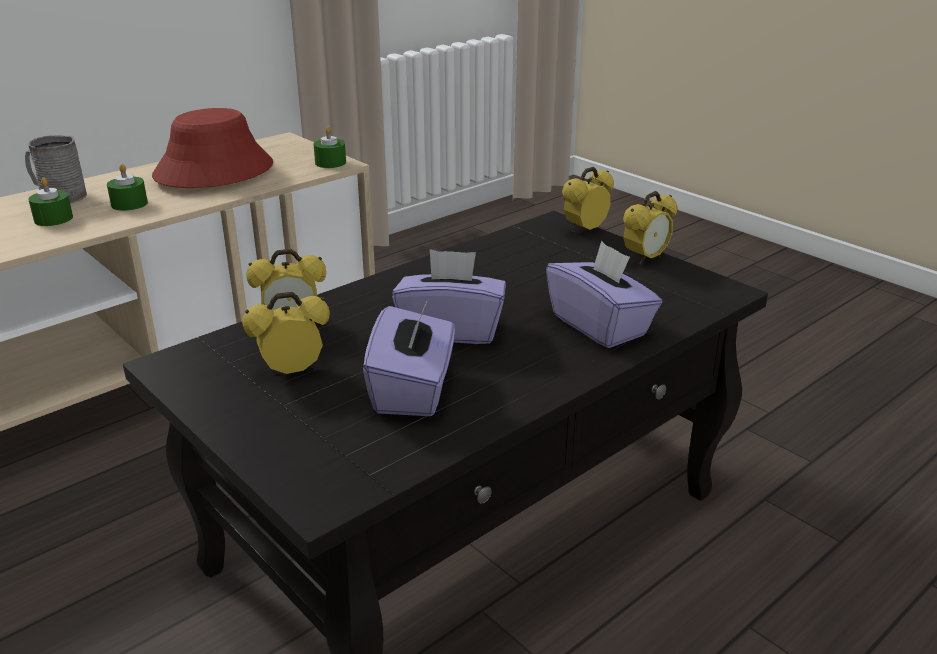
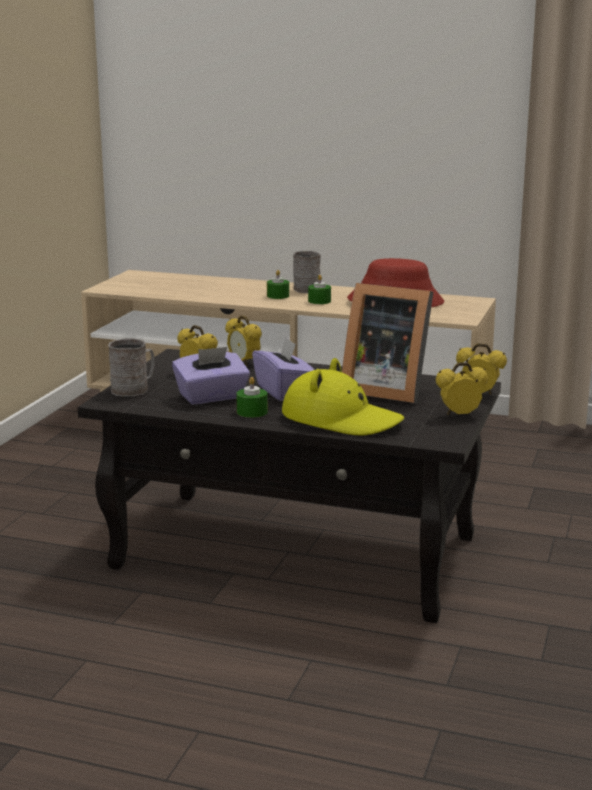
camera: 60 degrees right, 10 degrees down
green candle [313,126,346,168] -> green candle moved to [237,377,268,418]
purple tissue box [546,241,662,348] -> yellow hat [282,358,404,436]
alarm clock [623,191,678,265] -> alarm clock turned 150 degrees clockwise [436,362,488,415]
none -> grey mug [108,338,155,397]
none -> picture frame [342,283,433,403]

